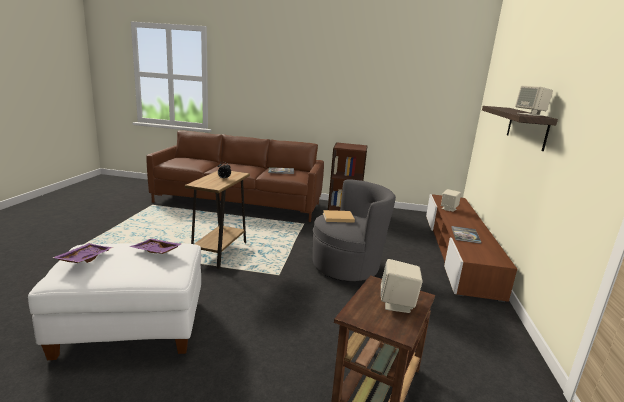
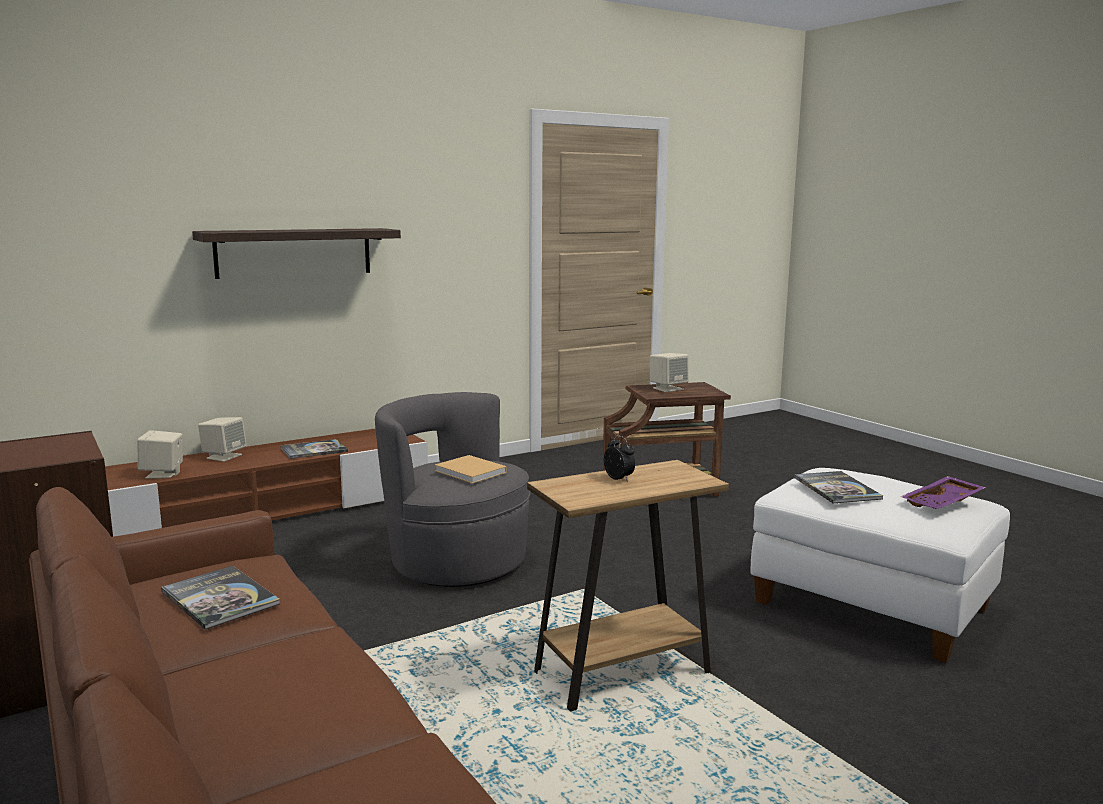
camera: 130 degrees left, 5 degrees down
purple tray [129,239,181,254] -> book [794,471,883,503]
beige speaker [515,85,553,116] -> beige speaker moved to [198,417,247,462]

